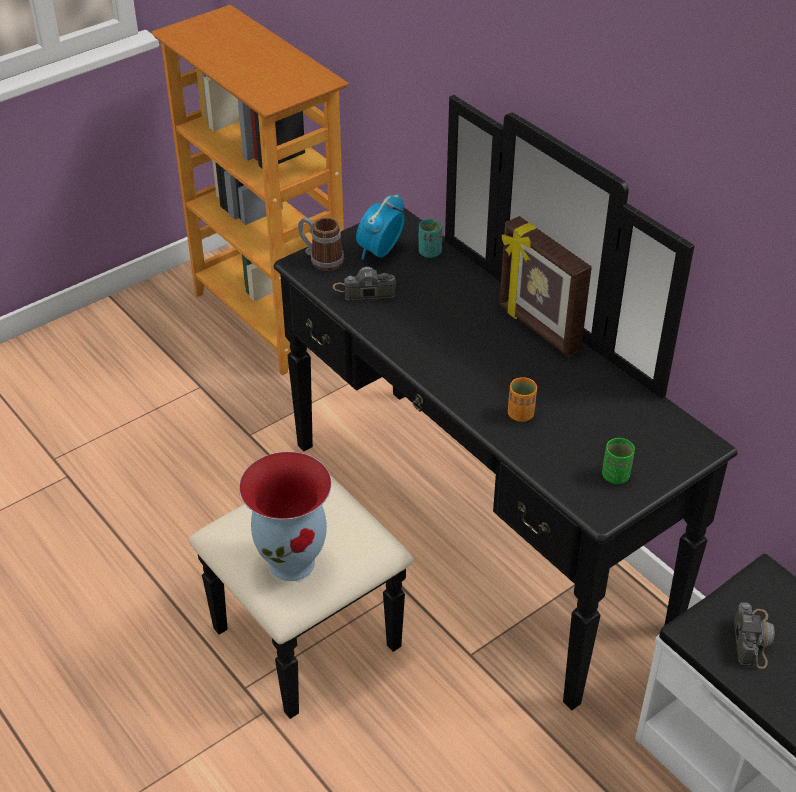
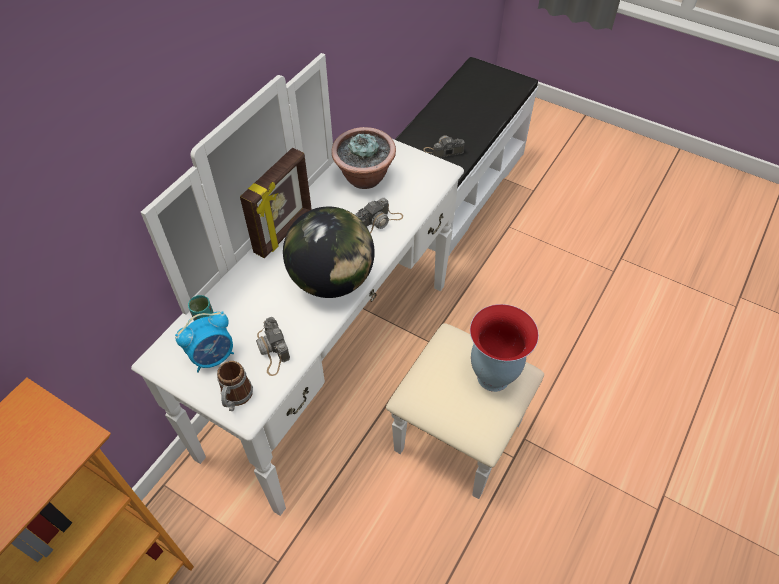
camera: 110 degrees left, 10 degrees up
black dresser [189,95,738,719] -> white dresser [131,53,544,516]
alarm clock [356,194,405,260] -> alarm clock turned 45 degrees counterclockwise [175,311,234,373]
orange cup [508,377,537,422] -> camera [355,198,403,234]
green cup [602,438,635,484] -> none
none -> globe [283,207,375,298]
none -> potted plant [331,127,396,189]

